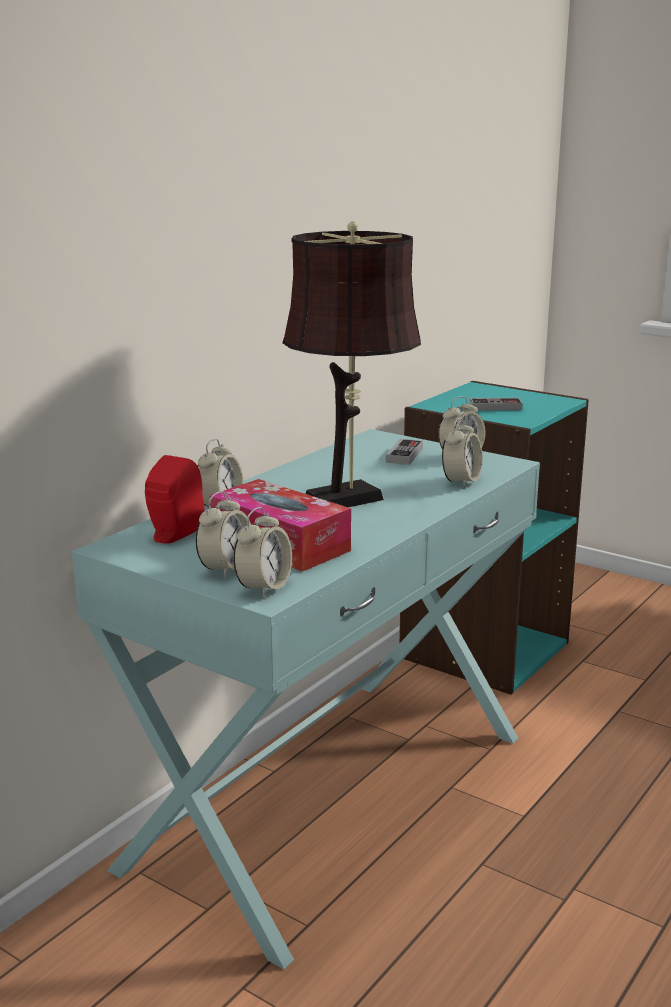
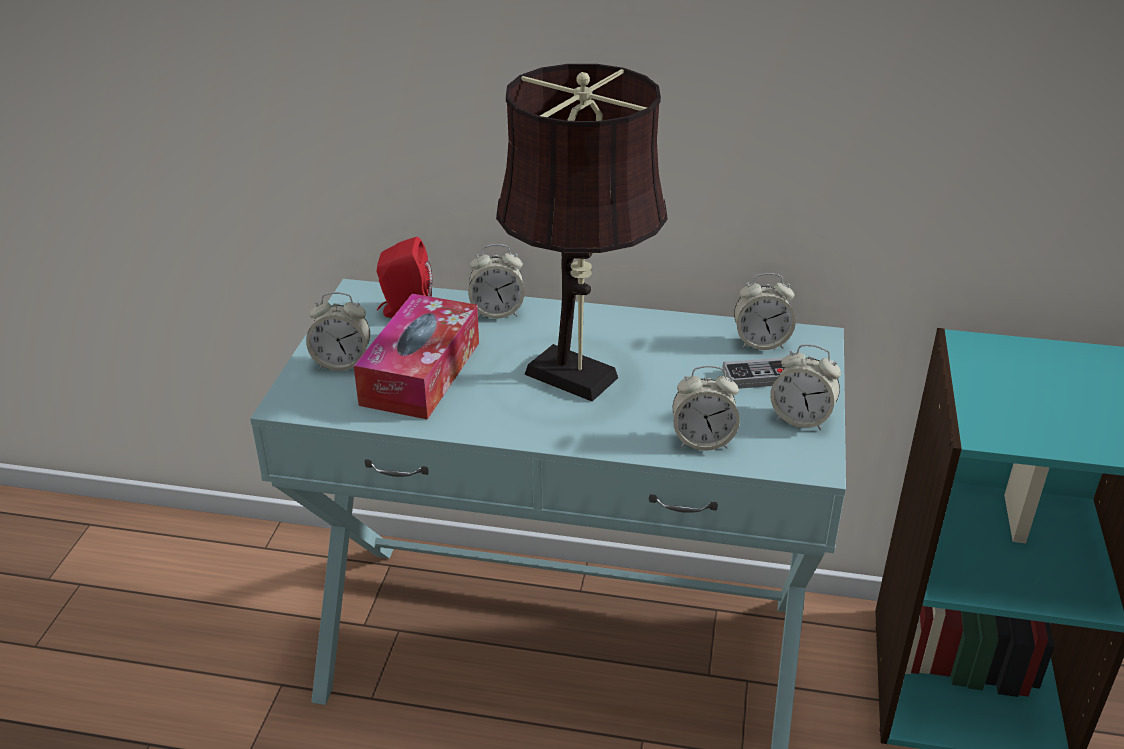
camera: 65 degrees right, 15 degrees up
alarm clock [233,507,292,598] -> alarm clock moved to [734,273,796,350]
game controller [470,398,523,411] -> none

